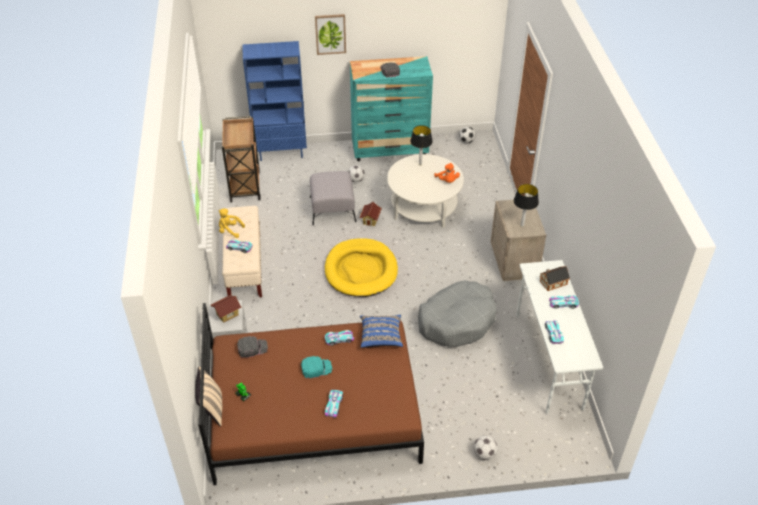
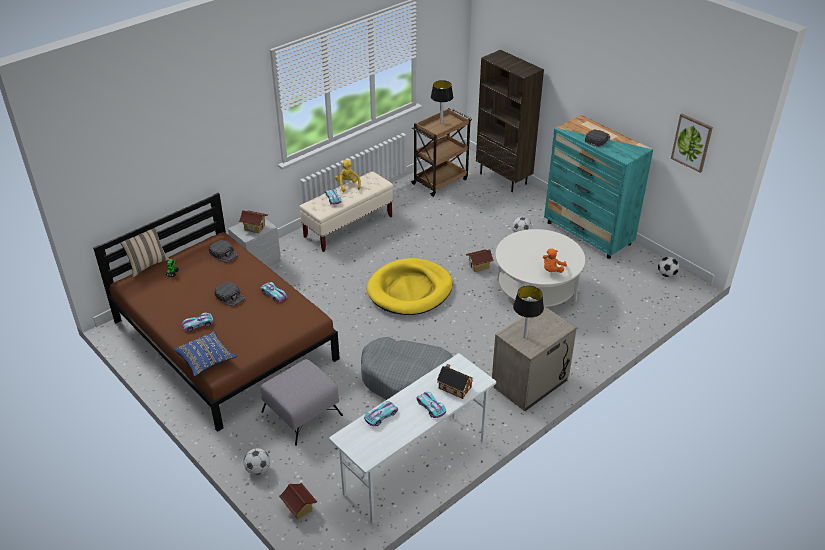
camera: 55 degrees right, 5 degrees down
blue bookcase [243,41,307,161] -> brown bookcase [476,50,544,192]
turquoise cap [301,356,333,379] -> black cap [214,282,245,307]
grey ottoman [310,171,357,226] -> grey ottoman moved to [260,359,343,446]
picture [315,14,346,55] -> picture moved to [671,114,713,173]
blue pillow [360,315,403,348] -> blue pillow moved to [174,331,237,377]
table lamp [410,125,433,165] -> table lamp moved to [431,80,453,124]
none -> toy house [279,483,317,520]

